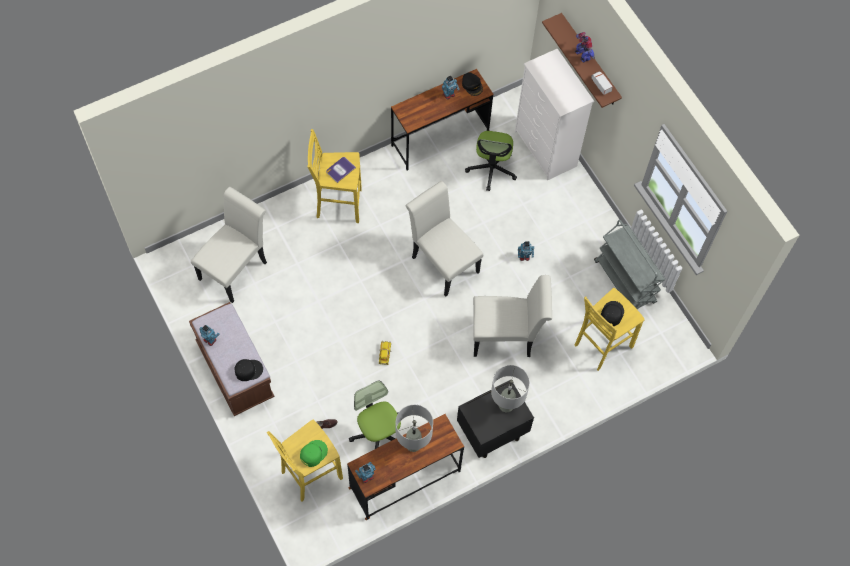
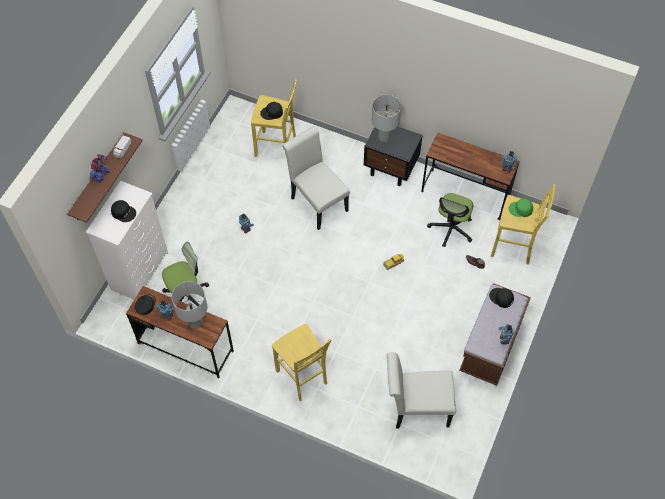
camera: 125 degrees left, 5 degrees down
book [326,157,356,183] -> none
grey table lamp [396,405,433,452] -> grey table lamp moved to [171,281,207,329]
white chair [406,181,483,296] -> none
grey cart [594,220,665,309] -> none
none -> black cap [111,200,136,222]

